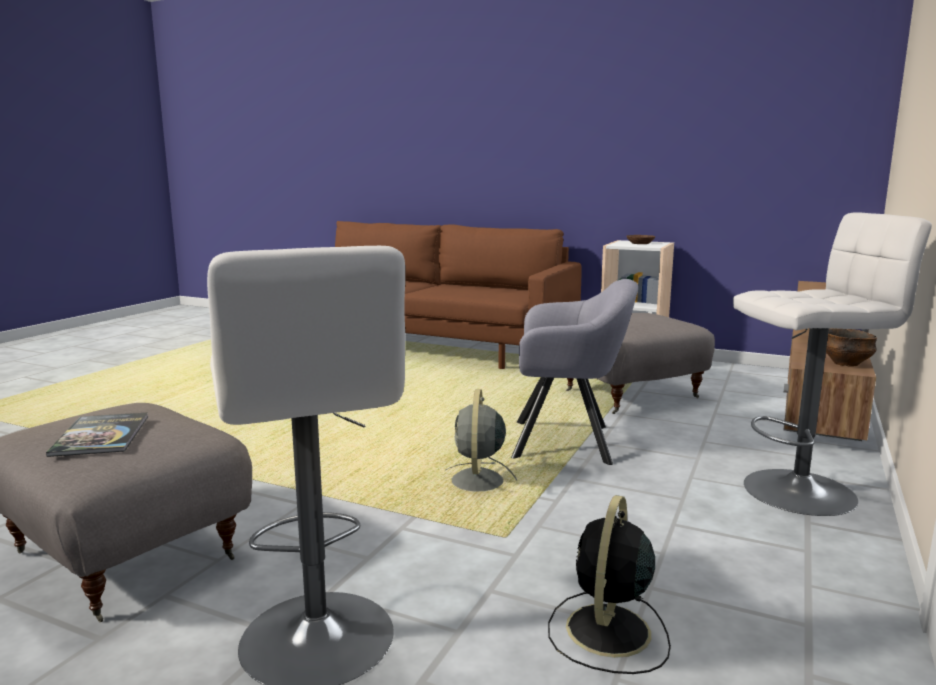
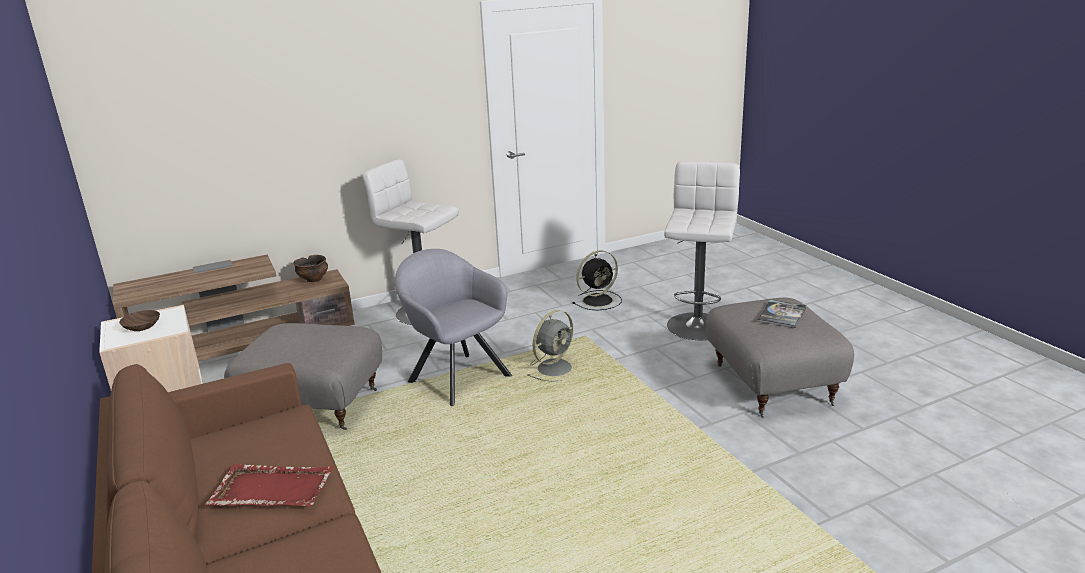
camera: 140 degrees left, 10 degrees up
none -> red tray [205,464,334,506]

